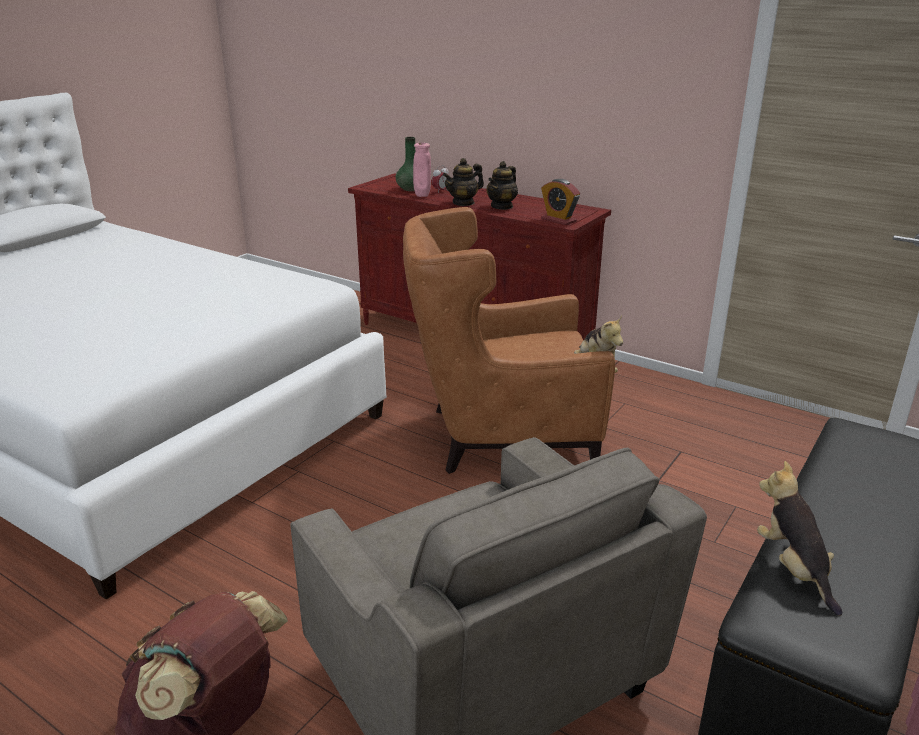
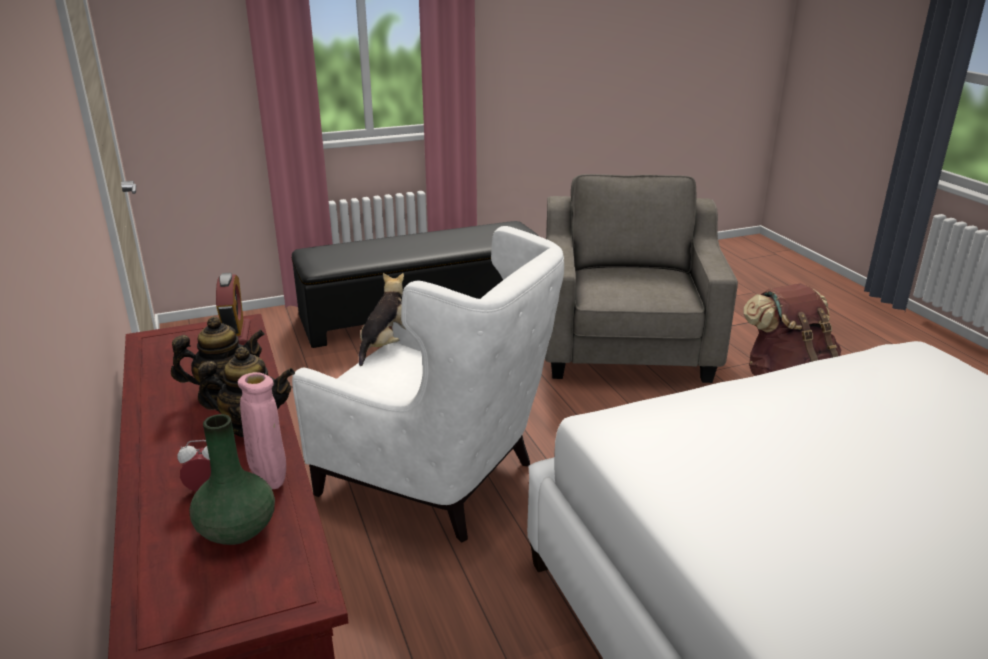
camera: 145 degrees left, 0 degrees up
brown armchair [403,207,615,474] -> white armchair [292,226,564,543]
plush toy [757,461,842,616] -> none

